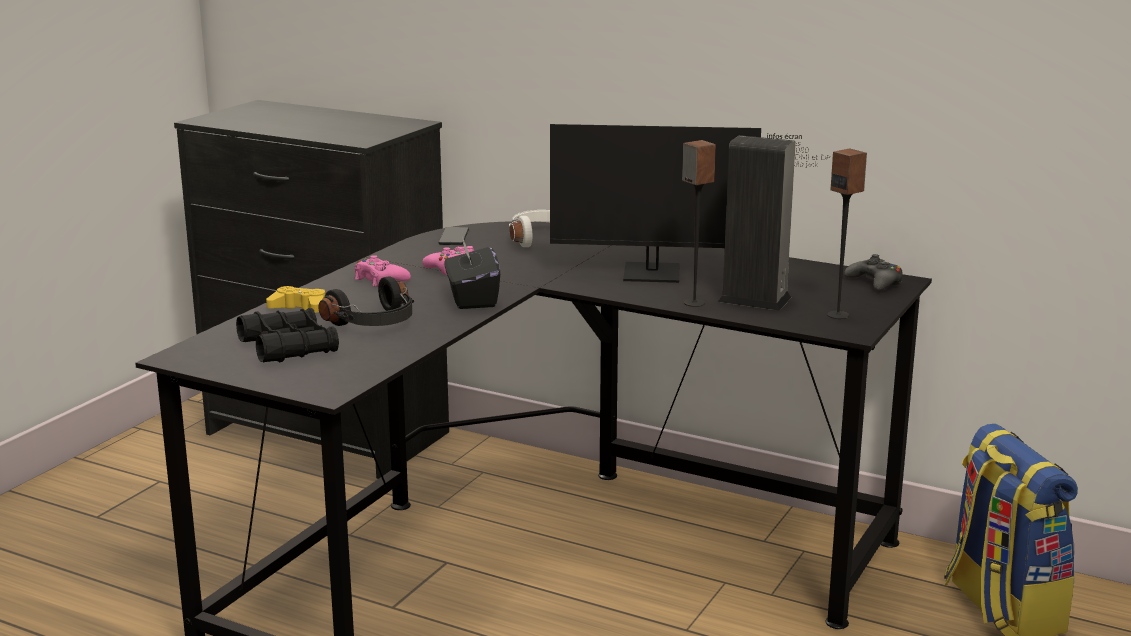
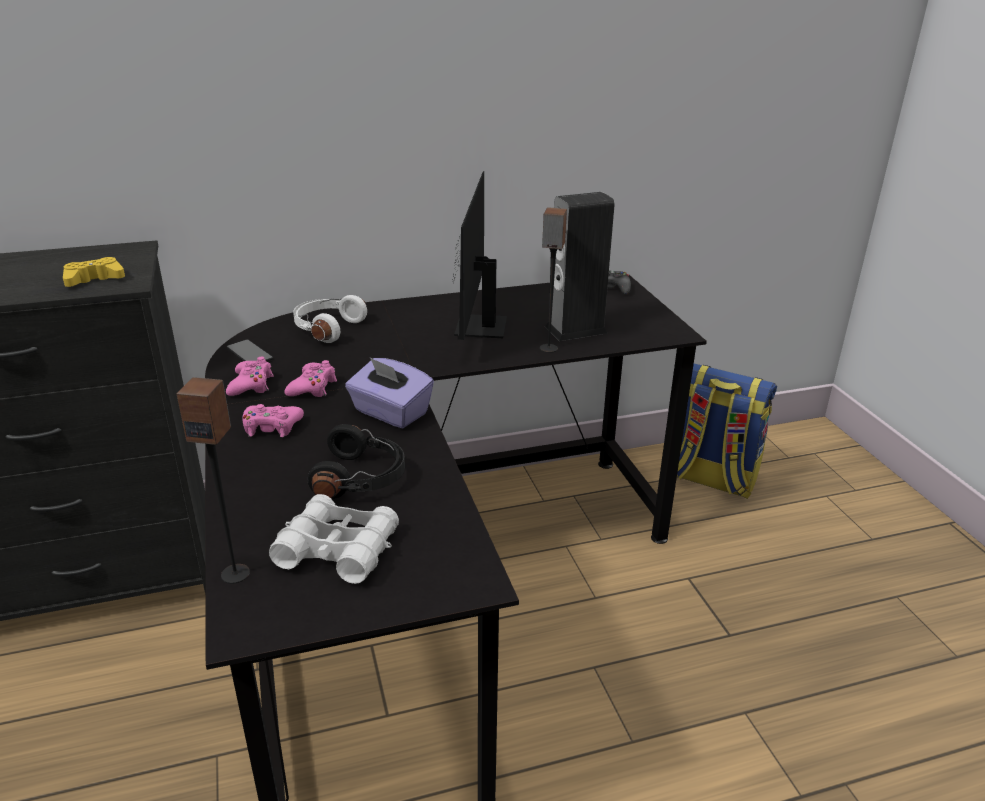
camera: 45 degrees left, 10 degrees up
black binoculars [236,308,339,363] -> white binoculars [269,494,399,584]
yellow game controller [266,286,325,313] -> yellow game controller moved to [63,257,125,287]
black tissue box [444,236,500,309] -> purple tissue box [345,357,434,428]
monitor [550,124,830,283] -> monitor turned 135 degrees clockwise [451,171,507,340]
speaker [827,148,867,319] -> speaker moved to [177,377,250,584]
none -> pink game controller [226,357,274,396]

